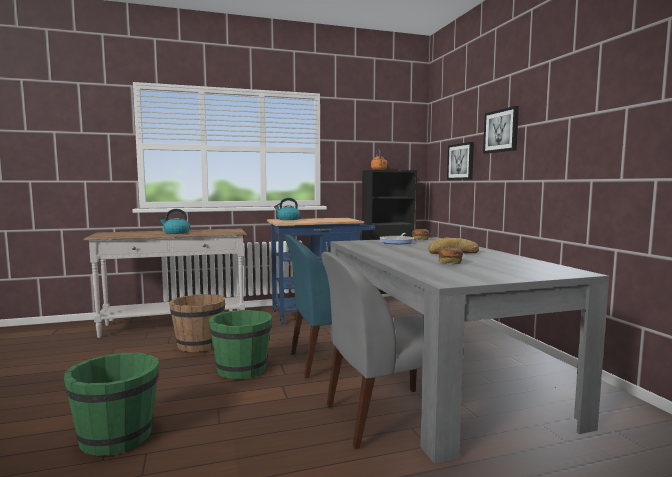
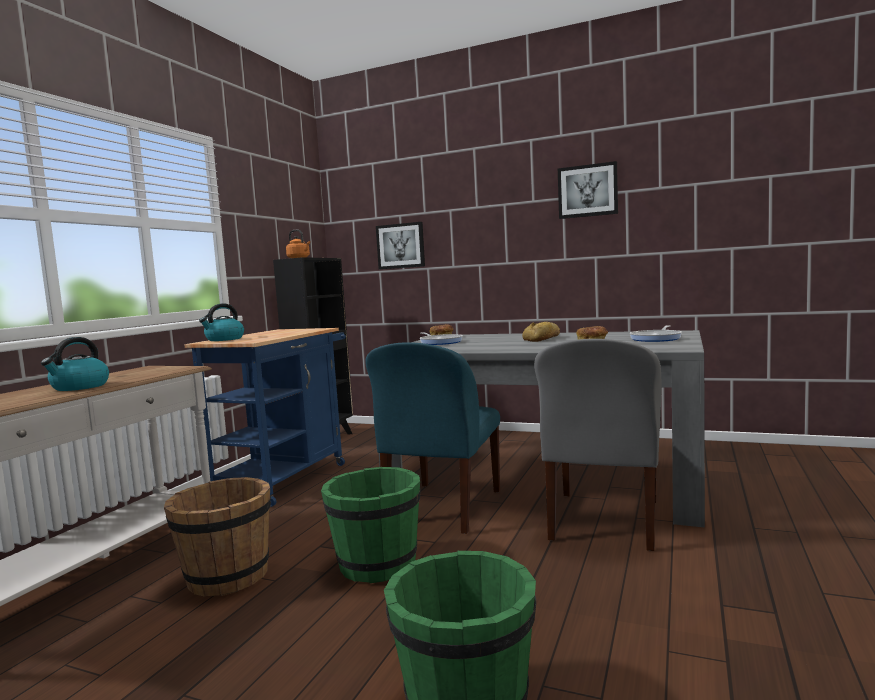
camera: 50 degrees left, 0 degrees up
picture [483,106,519,154] -> picture moved to [558,161,618,219]
none -> frying pan [630,325,682,342]

